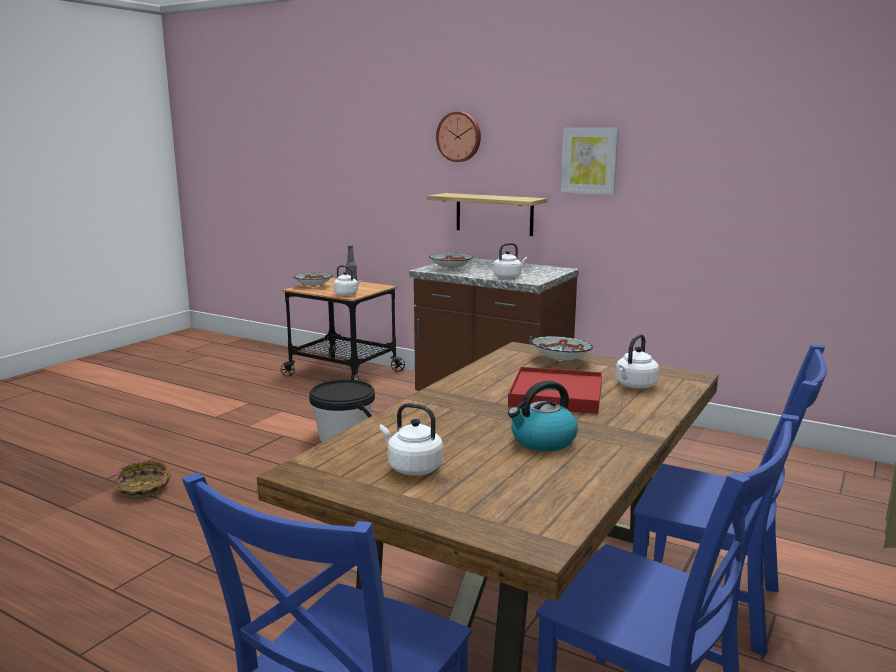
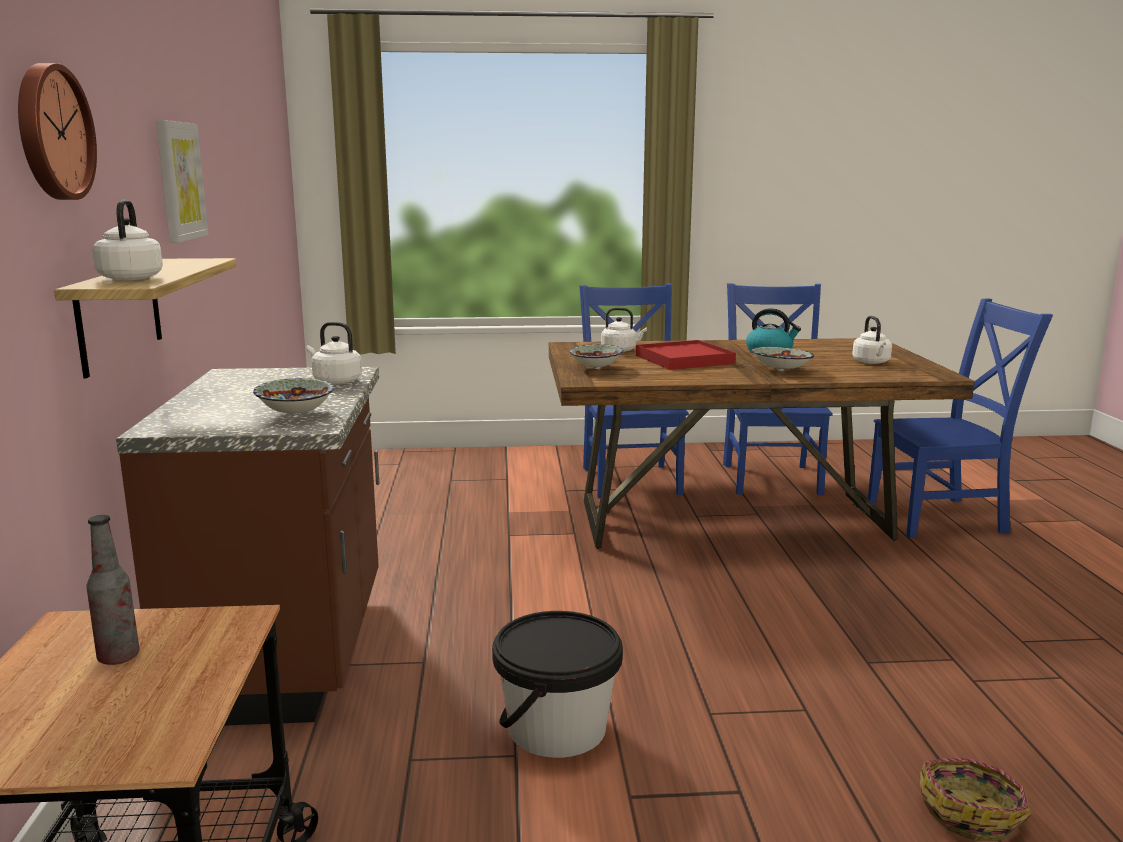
camera: 125 degrees left, 0 degrees up
bowl [294,273,333,287] -> bowl moved to [751,347,814,371]
white kettle [334,265,361,296] -> white kettle moved to [93,200,163,280]

